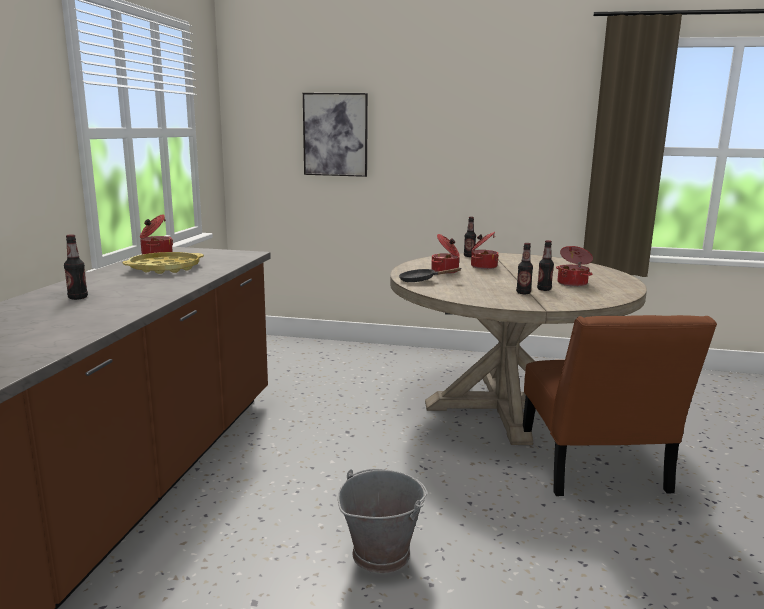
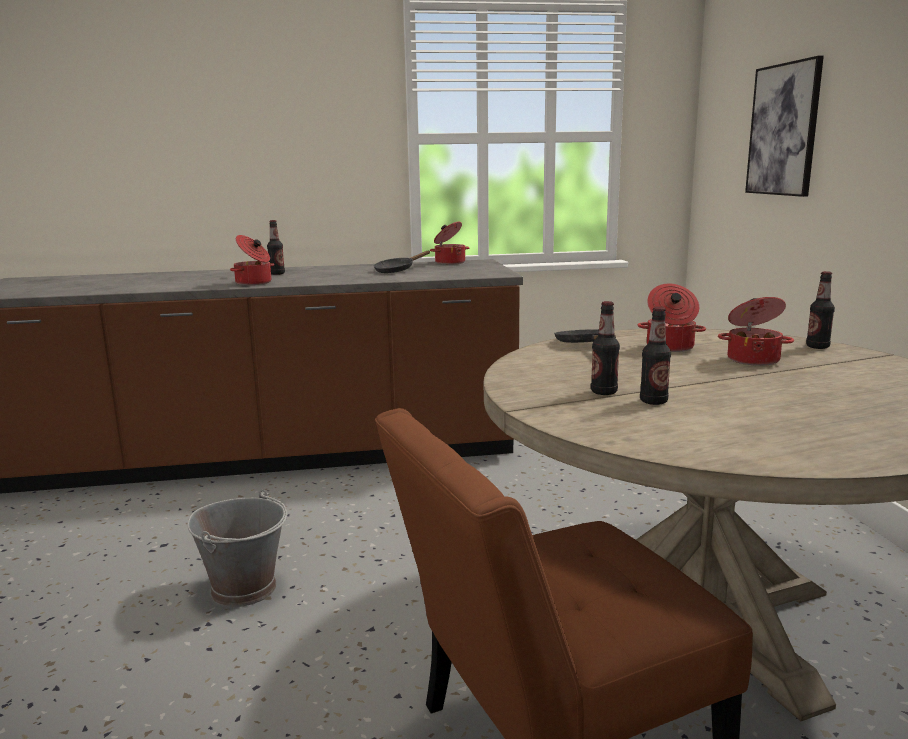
camera: 70 degrees right, 0 degrees up
yellow tray [122,252,204,274] -> black frying pan [374,251,430,273]
cooking pot [556,246,593,287] -> cooking pot moved to [230,235,274,285]

